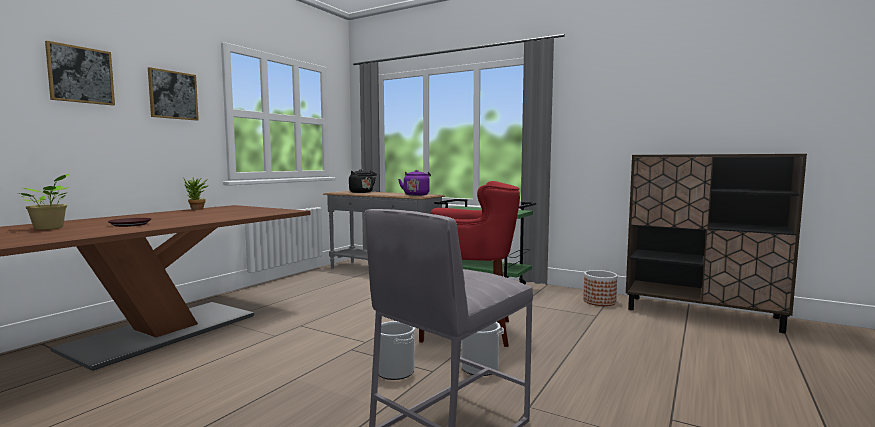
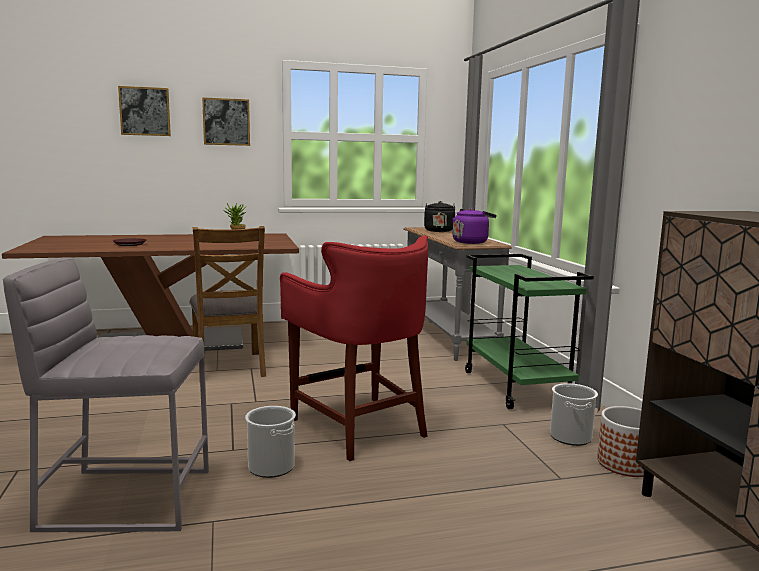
camera: 45 degrees right, 5 degrees up
potted plant [20,174,69,230] -> none
bucket [374,321,415,380] -> bucket moved to [550,383,598,446]
none -> brown chair [189,226,266,377]

